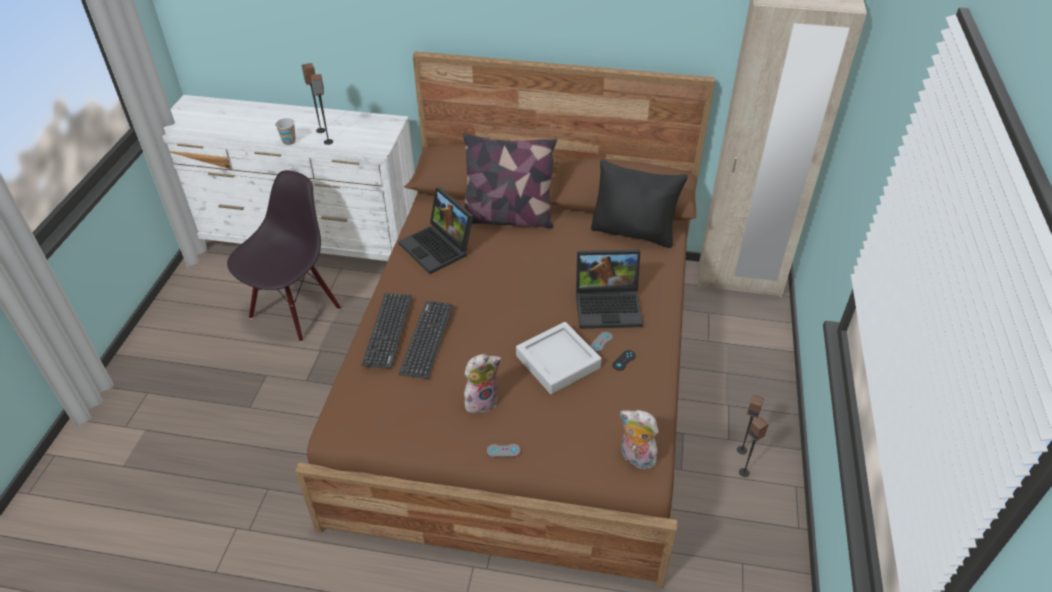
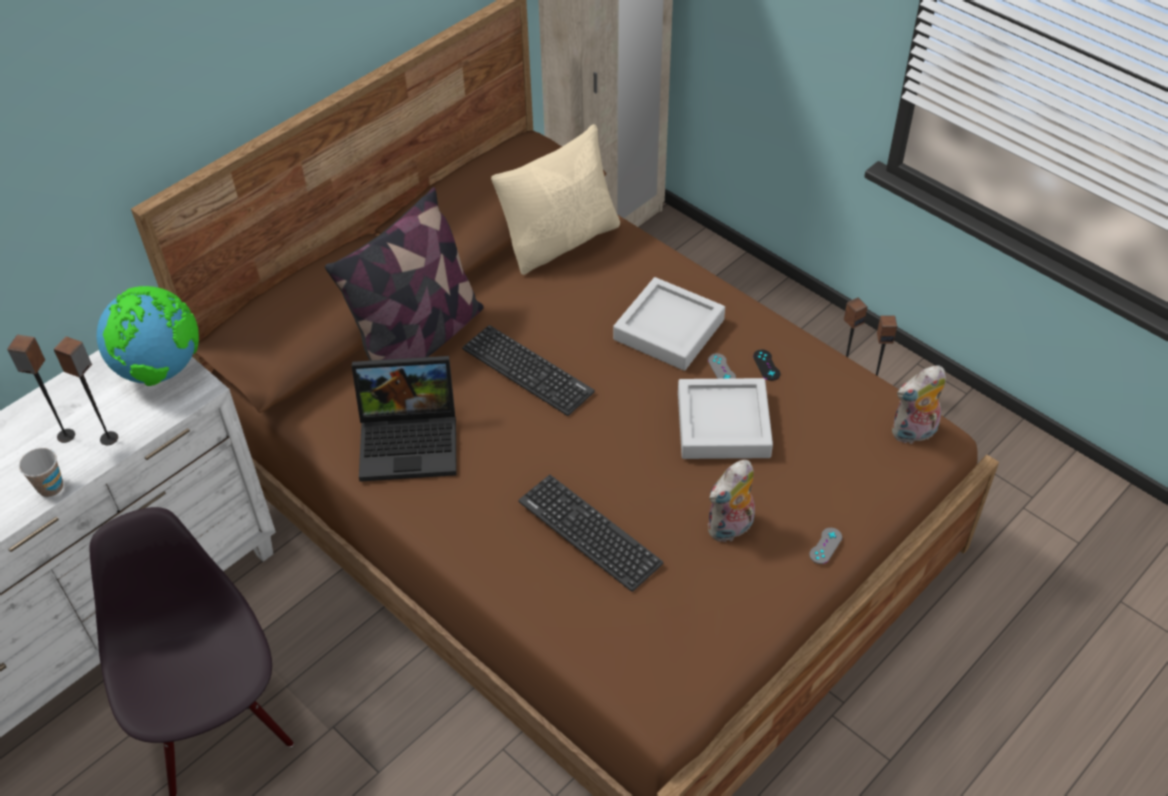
camera: 55 degrees left, 5 degrees up
keyboard [362,293,412,369] -> keyboard moved to [462,325,595,416]
plush toy [464,354,501,416] -> plush toy turned 135 degrees counterclockwise [708,460,755,543]
laptop [576,249,643,329] -> grey tray [613,277,725,371]
black pillow [591,160,688,248] -> beige pillow [491,124,620,275]
none -> globe [97,286,199,386]

